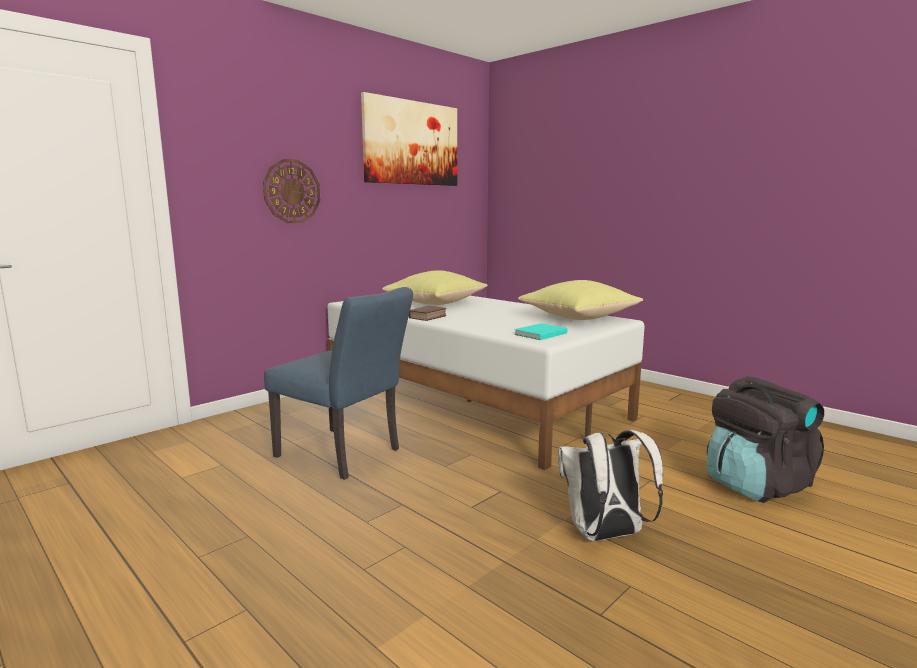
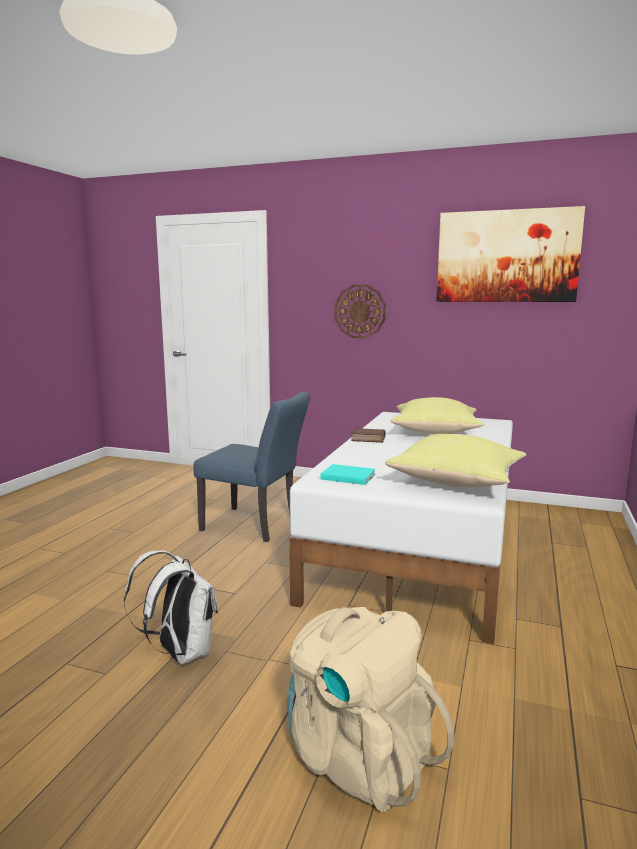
camera: 65 degrees right, 0 degrees up
blue chair [264,287,413,480] -> blue chair turned 75 degrees counterclockwise [194,392,310,542]
black backpack [707,376,824,503] -> beige backpack [288,607,454,812]

